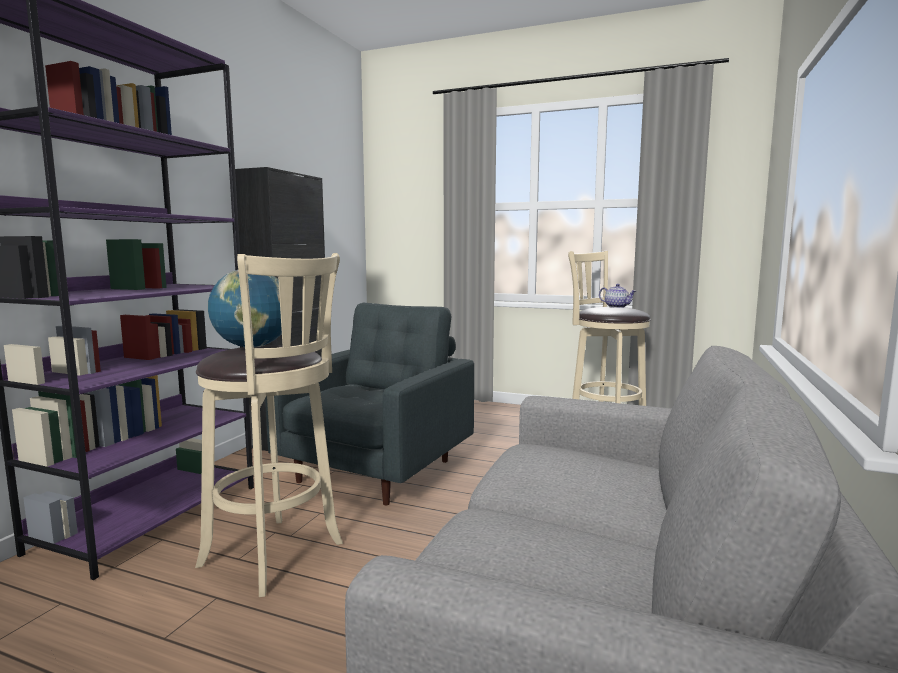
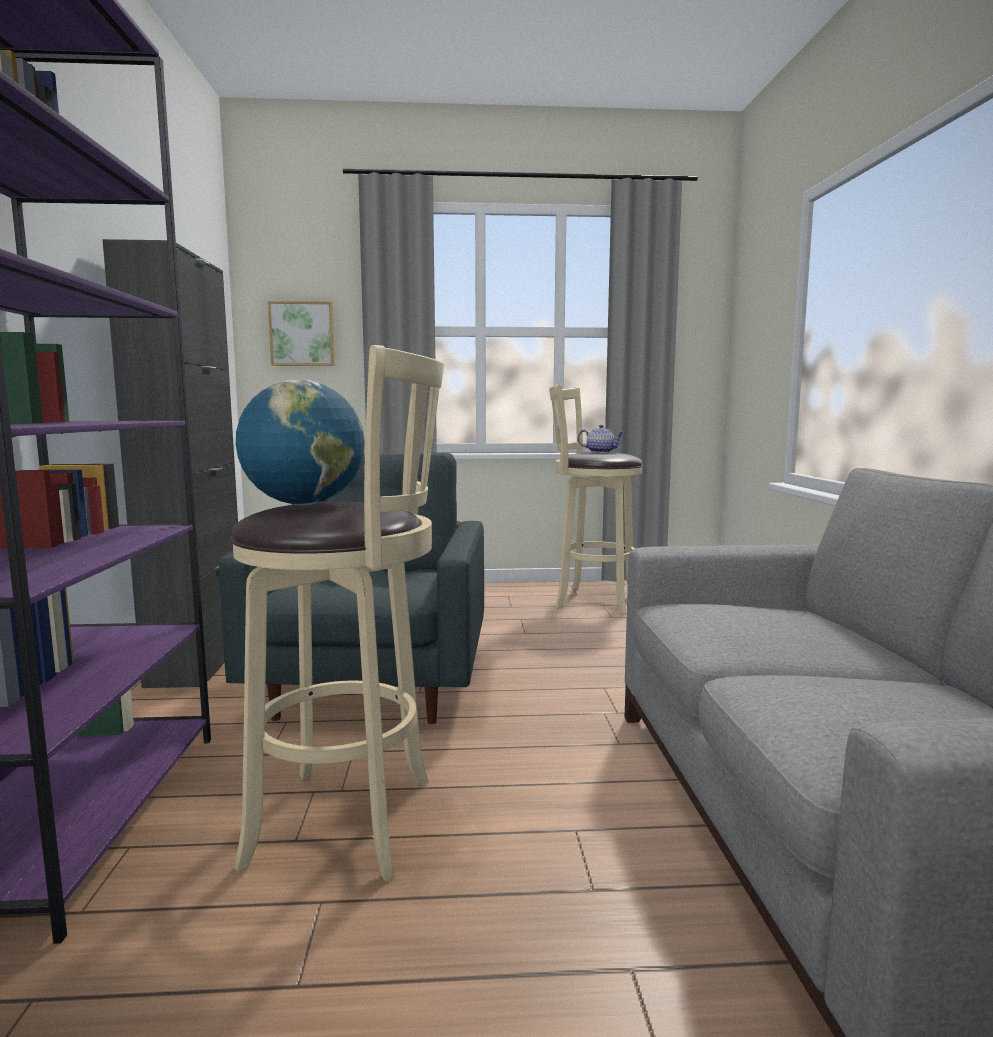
camera: 25 degrees left, 0 degrees up
none -> picture [268,301,335,366]

